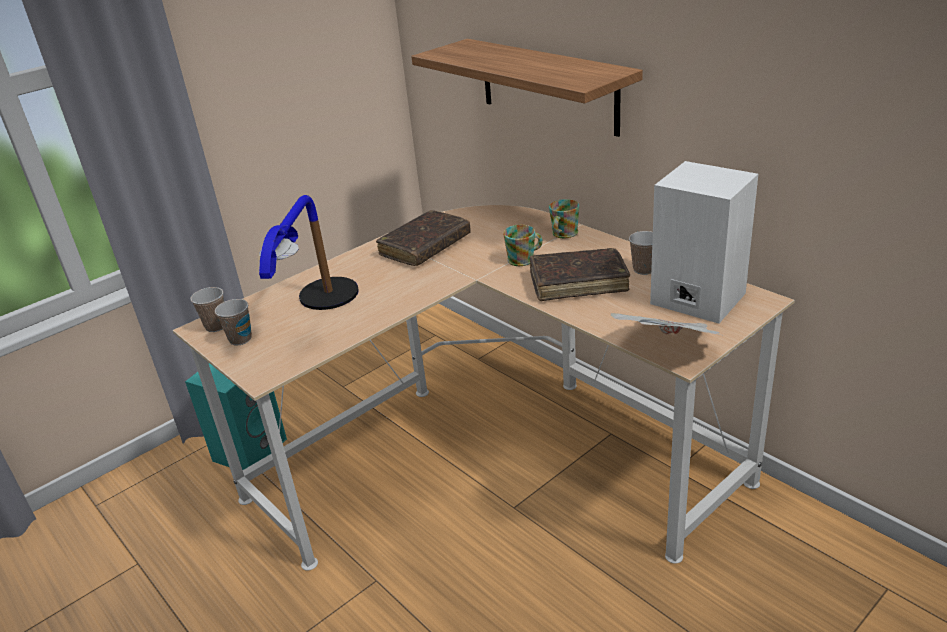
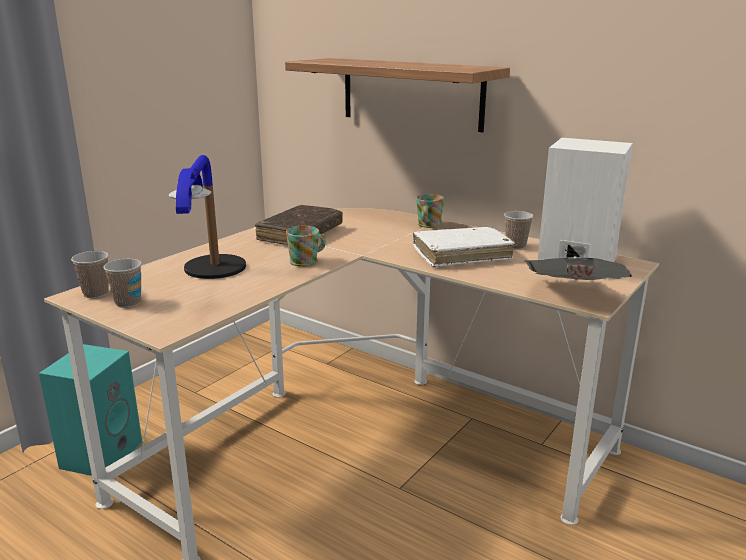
camera: 15 degrees left, 10 degrees down
mug [503,225,543,266] -> mug moved to [286,226,326,267]
brown book [529,248,630,301] -> white book [413,227,515,267]

